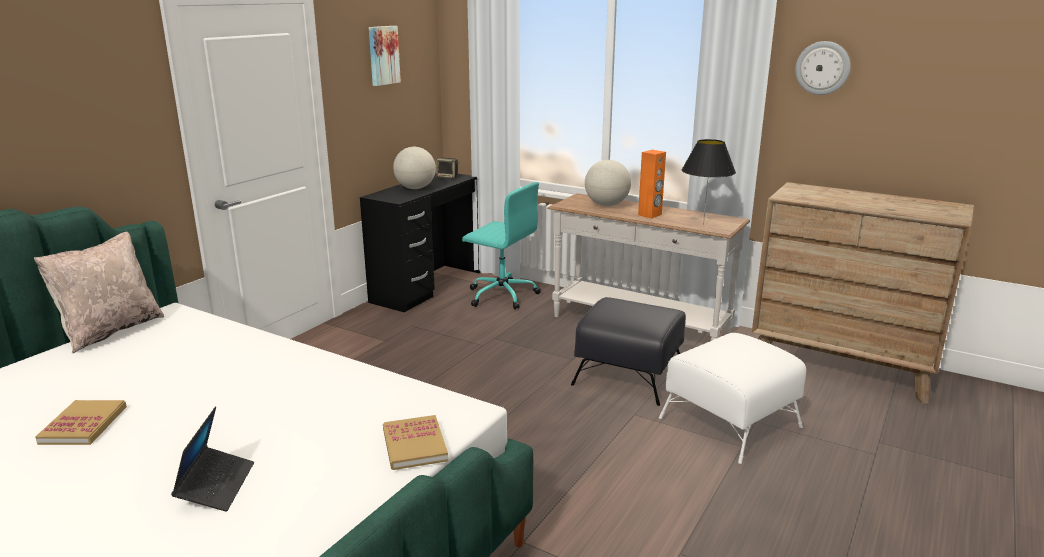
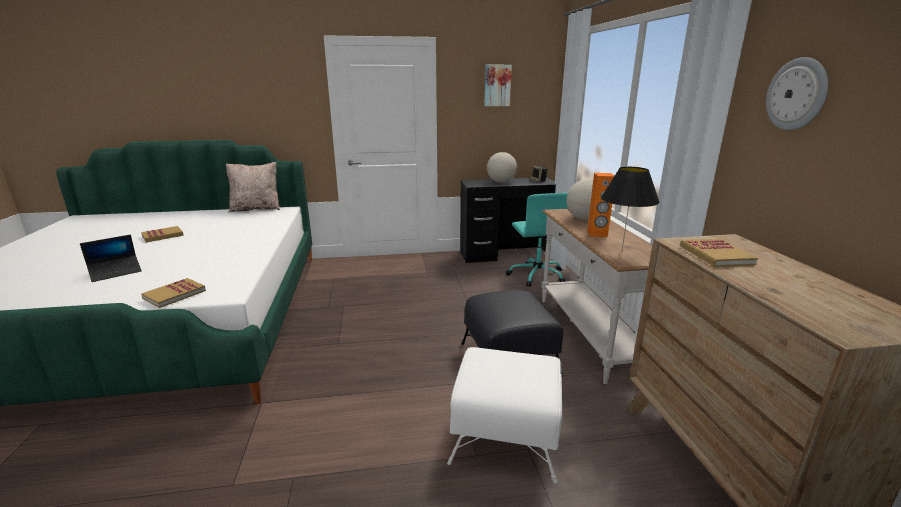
camera: 50 degrees right, 0 degrees up
none -> book [680,239,758,267]

